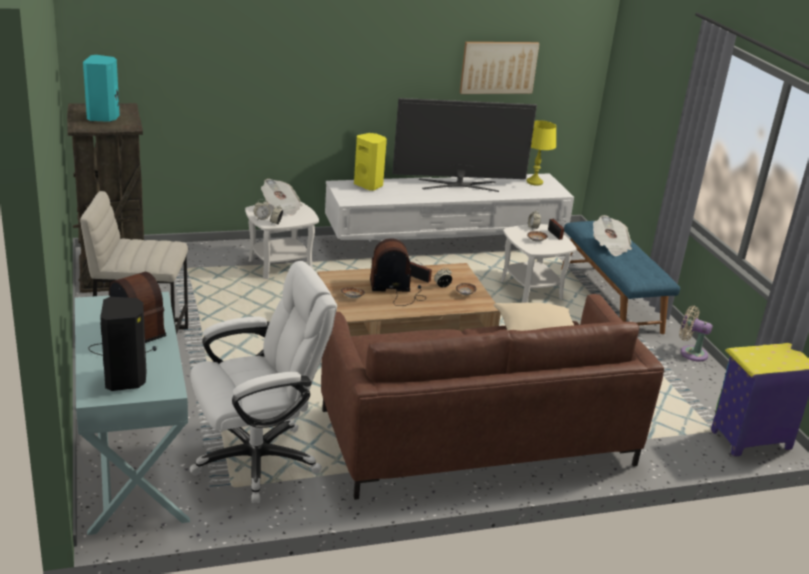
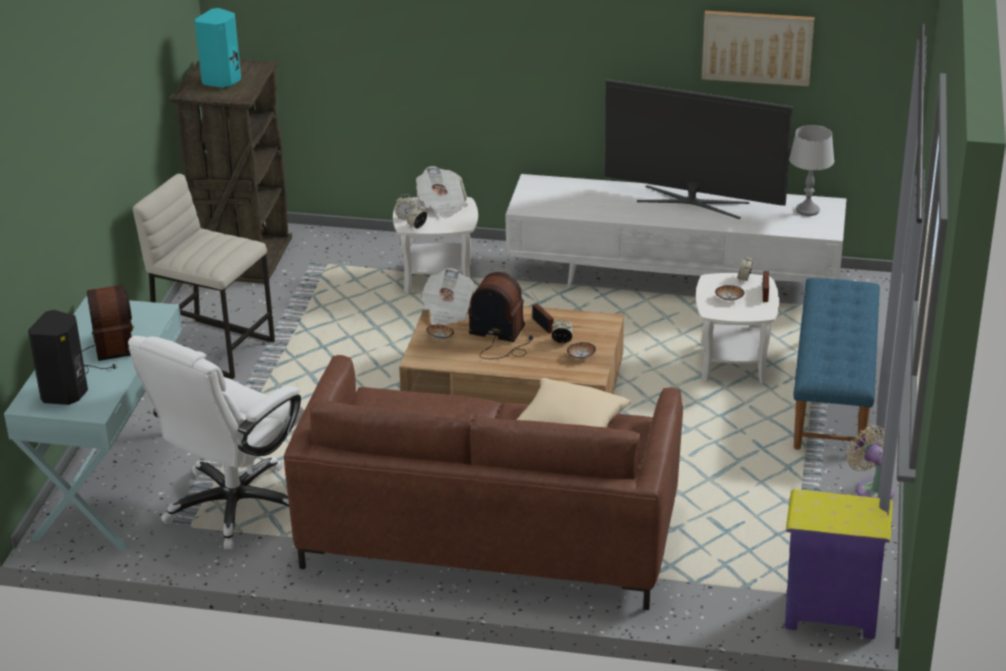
camera: 30 degrees right, 5 degrees up
white office chair [190,261,337,503] -> white office chair turned 120 degrees clockwise [128,336,304,550]
yellow speaker [354,133,387,191] -> none
yellow table lamp [527,120,556,186] -> grey table lamp [789,125,834,216]
newspaper [593,215,632,256] -> newspaper moved to [421,268,476,325]

